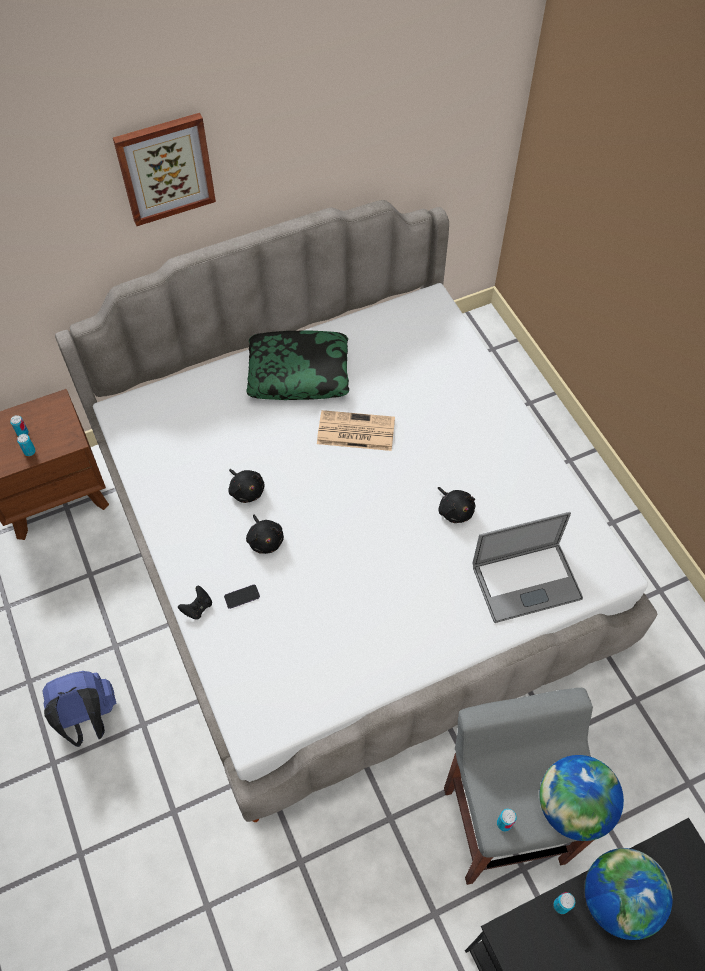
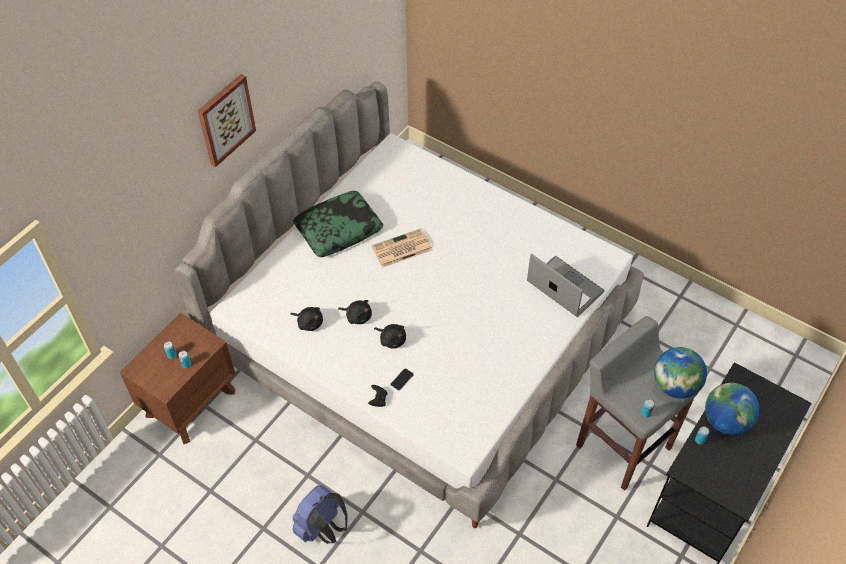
camera: 30 degrees left, 5 degrees down
black plush toy [438,487,475,523] -> black plush toy moved to [291,307,323,331]
laptop [472,512,583,623] -> laptop turned 90 degrees counterclockwise [527,254,605,317]

